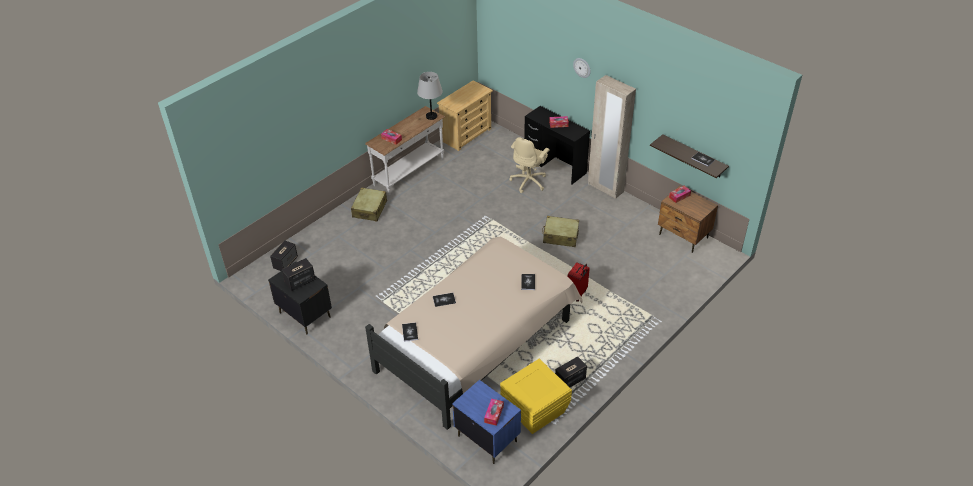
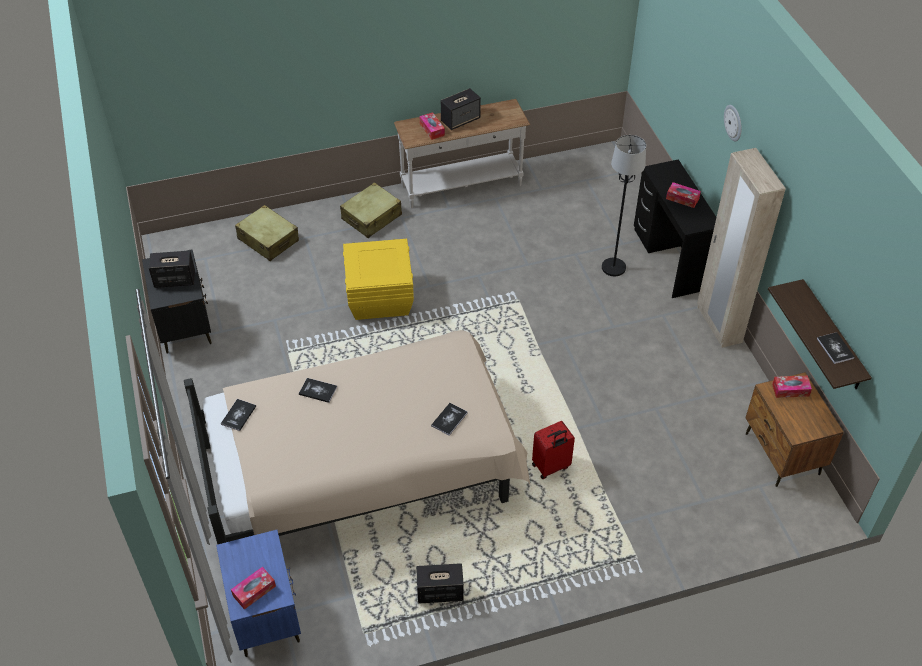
camera: 30 degrees right, 5 degrees up
speaker [270,240,298,271] -> speaker moved to [441,88,481,130]
grey table lamp [417,72,443,120] -> none
beige dresser [437,80,493,151] -> none
yellow storage box [500,359,572,434] -> yellow storage box moved to [343,239,414,320]
beige office chair [509,137,550,193] -> black floor lamp [602,135,646,276]
beige suitcase [542,216,579,247] -> beige suitcase moved to [235,205,299,261]

